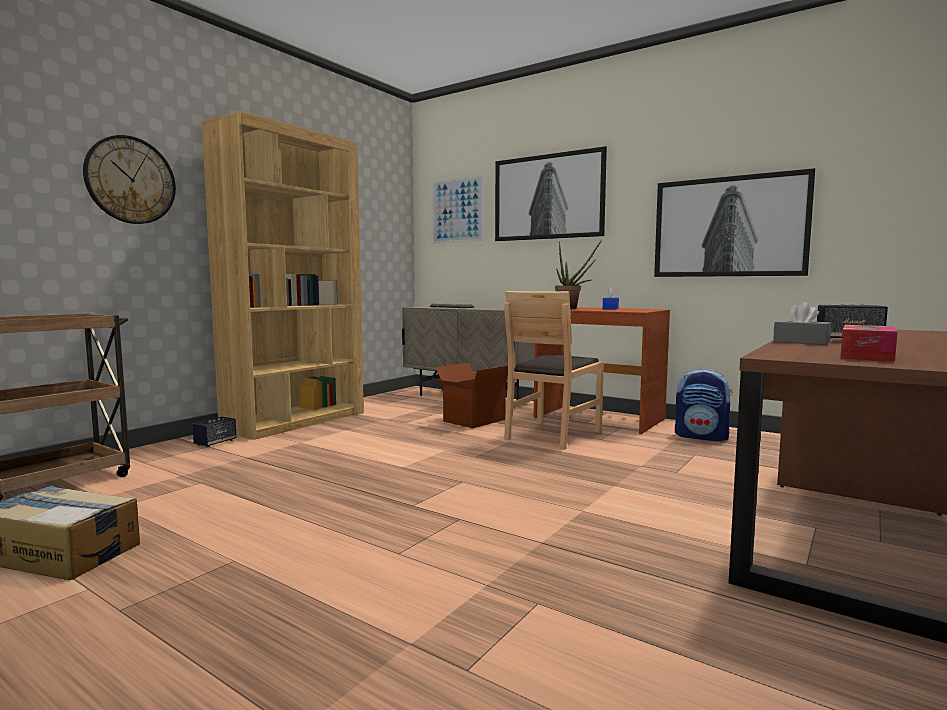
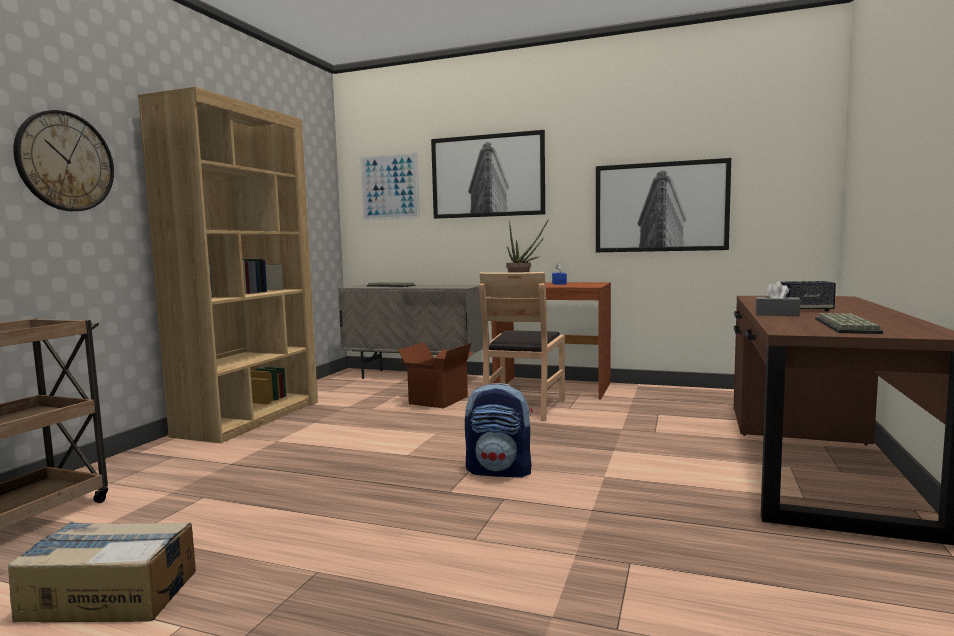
camera: 15 degrees left, 0 degrees up
speaker [192,417,236,447] -> none
backpack [675,369,733,441] -> backpack moved to [465,383,533,478]
tissue box [840,325,898,362] -> keyboard [815,313,883,334]

